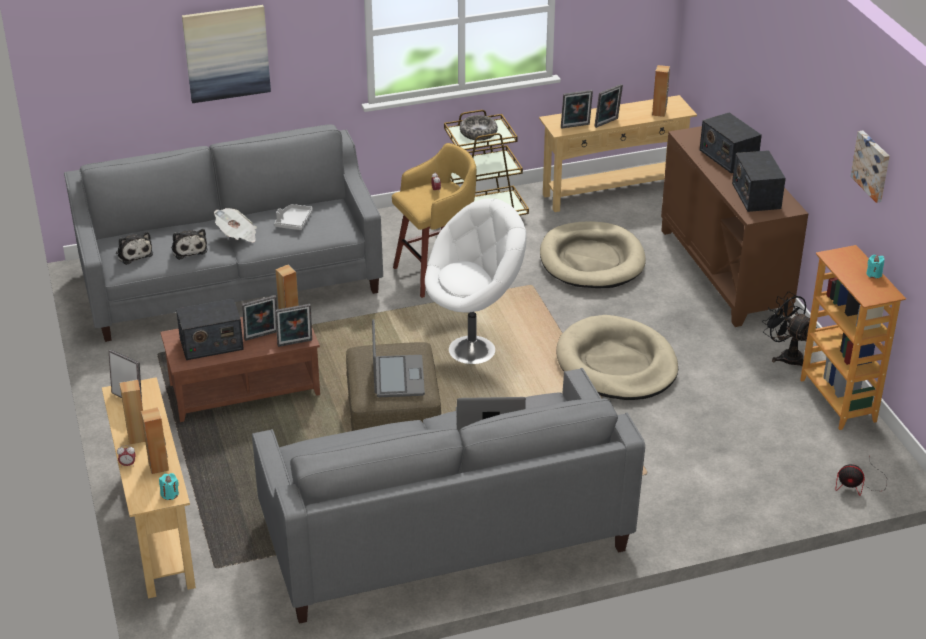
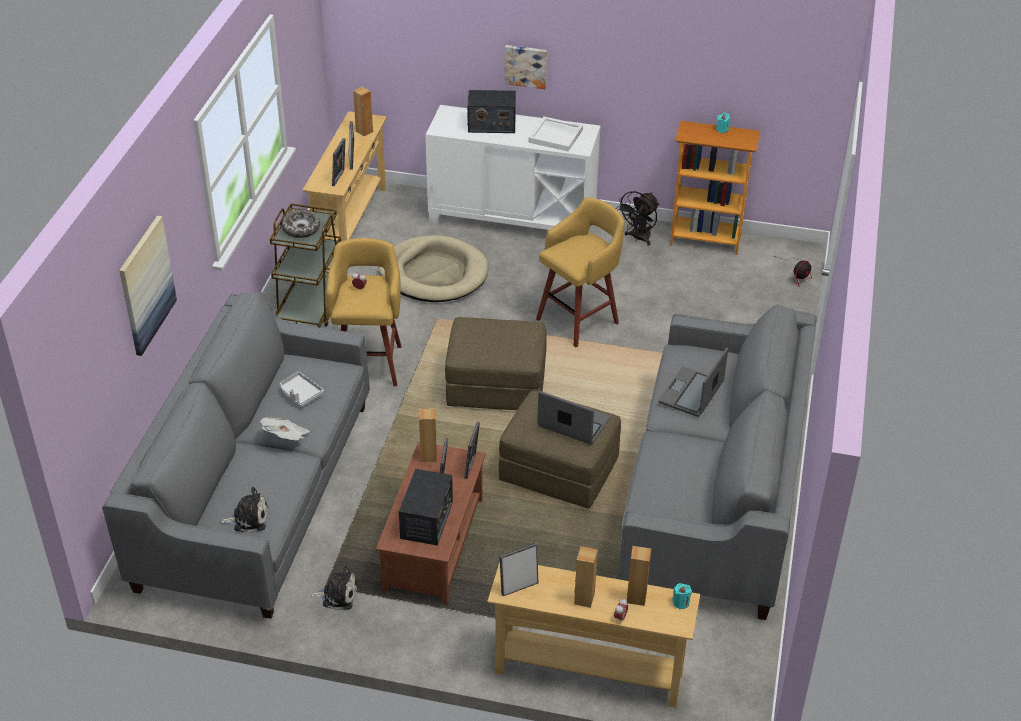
camera: 60 degrees left, 5 degrees up
plush toy [171,229,208,260] -> plush toy moved to [310,566,358,610]
white armchair [425,198,526,364] -> brown ottoman [445,317,547,410]
beige dog bed [556,315,678,400] -> yellow stool [536,197,625,347]
brown cabinet [661,126,808,327] -> white cabinet [425,105,600,230]
radio [732,150,786,212] -> white tray [528,117,583,151]
black fan [762,292,817,366] -> black fan turned 45 degrees counterclockwise [617,191,659,245]
picture [850,131,890,203] -> picture moved to [504,45,547,89]

